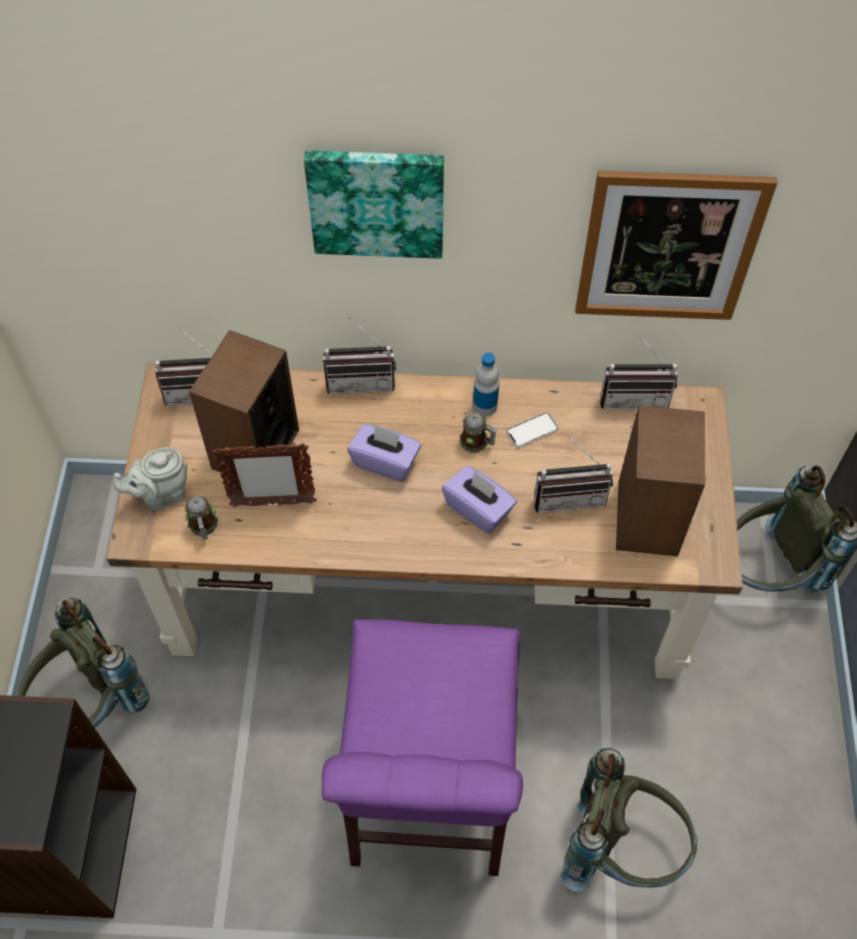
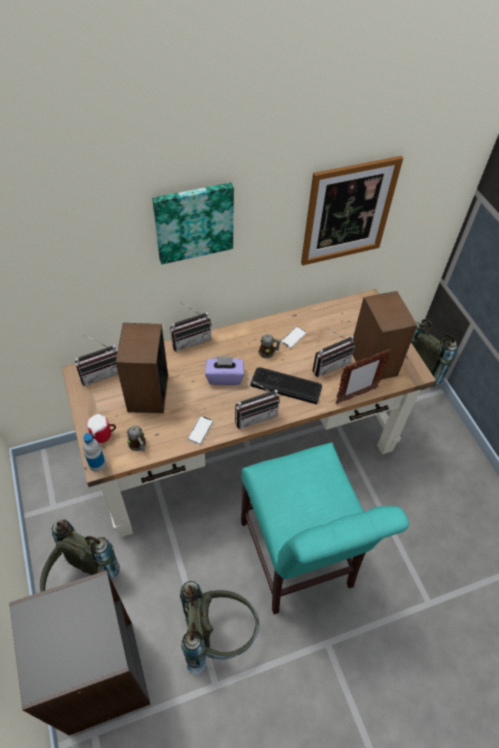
camera: 25 degrees left, 5 degrees down
grey teapot [113,447,187,510] -> mug [87,414,116,443]
picture frame [213,443,316,507] -> picture frame moved to [335,349,391,404]
purple chair [322,619,523,876] -> turquoise chair [241,442,409,614]
purple tissue box [442,466,517,534] -> keyboard [250,367,322,404]
bottle [473,352,499,417] -> bottle moved to [83,433,106,472]
grey backpack [560,748,697,891] -> grey backpack moved to [180,581,259,674]
radio [600,332,678,409] -> radio moved to [235,378,280,429]
none -> phone [187,416,214,445]

